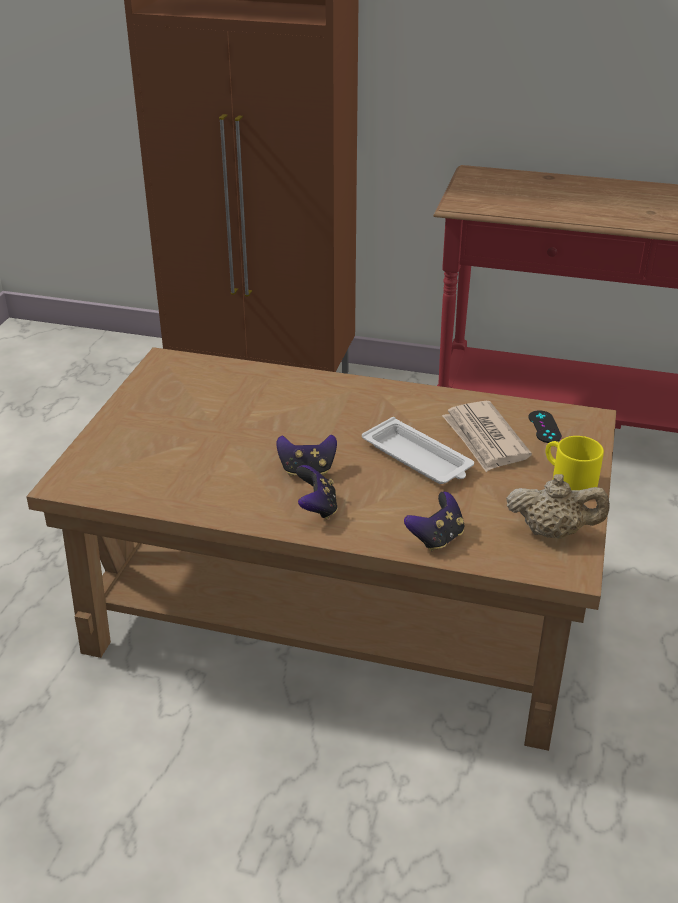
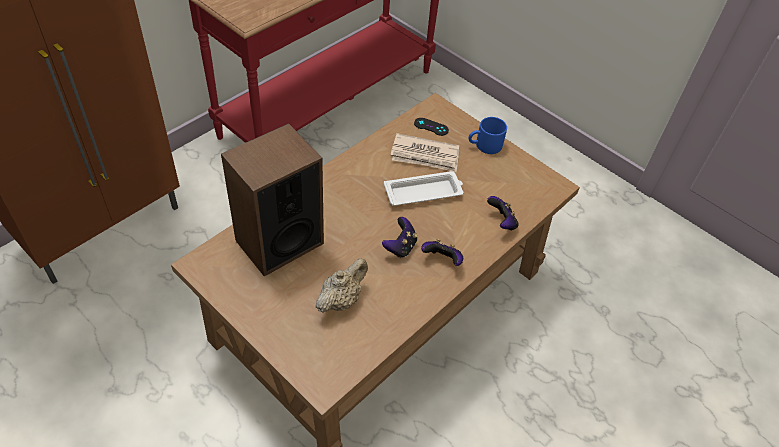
camera: 65 degrees left, 15 degrees up
beige teapot [506,474,610,539] -> beige teapot moved to [316,258,368,312]
yellow mug [545,436,604,490] -> blue mug [468,117,507,154]
none -> speaker [221,123,324,276]

